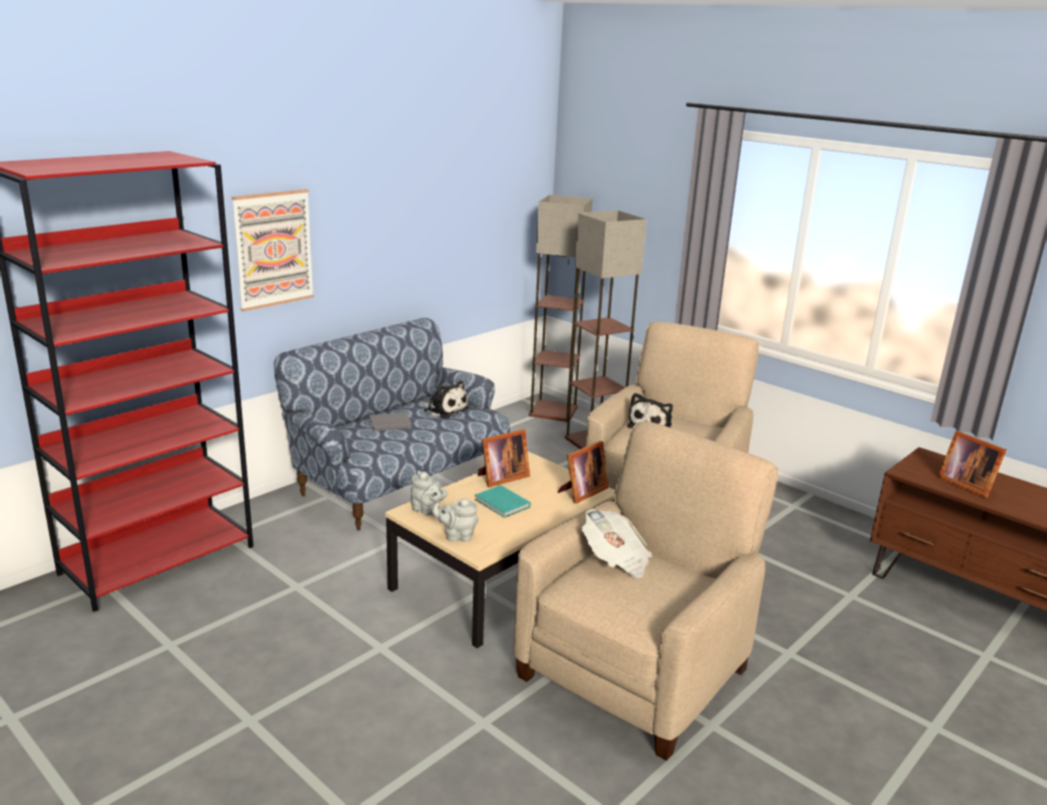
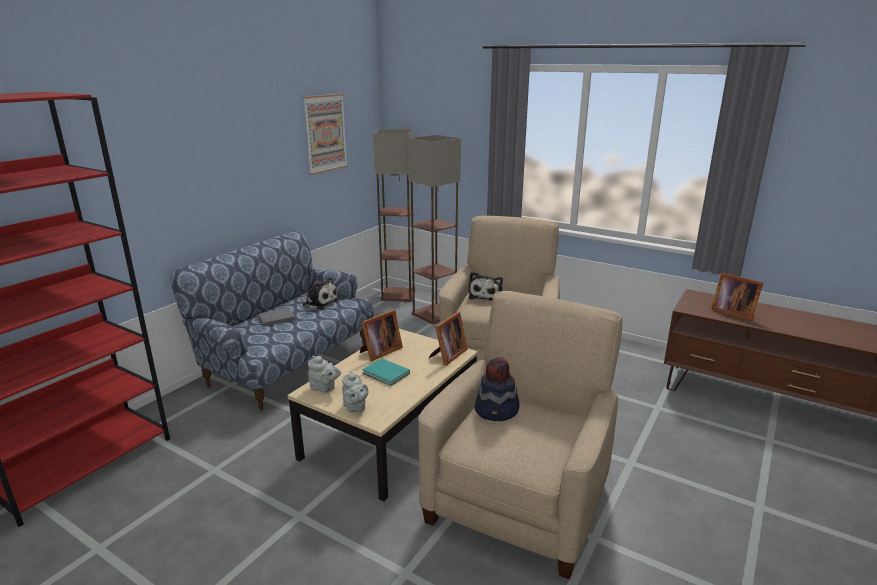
camera: 10 degrees left, 0 degrees up
picture [232,189,314,311] -> picture moved to [303,94,348,175]
grey teapot [432,498,479,542] -> grey teapot turned 105 degrees counterclockwise [342,370,368,413]
newspaper [582,509,652,578] -> hat [475,357,520,421]

